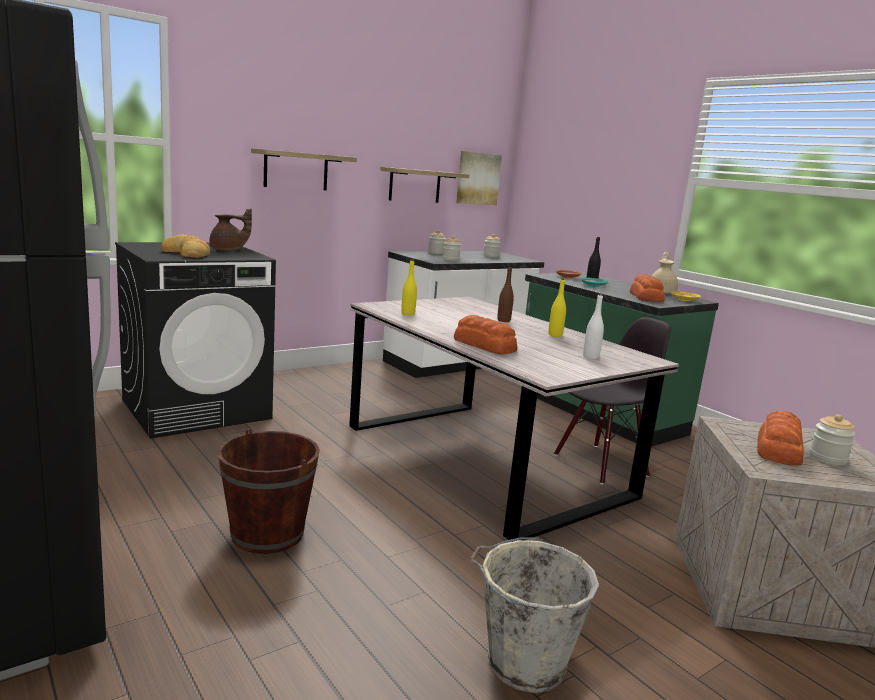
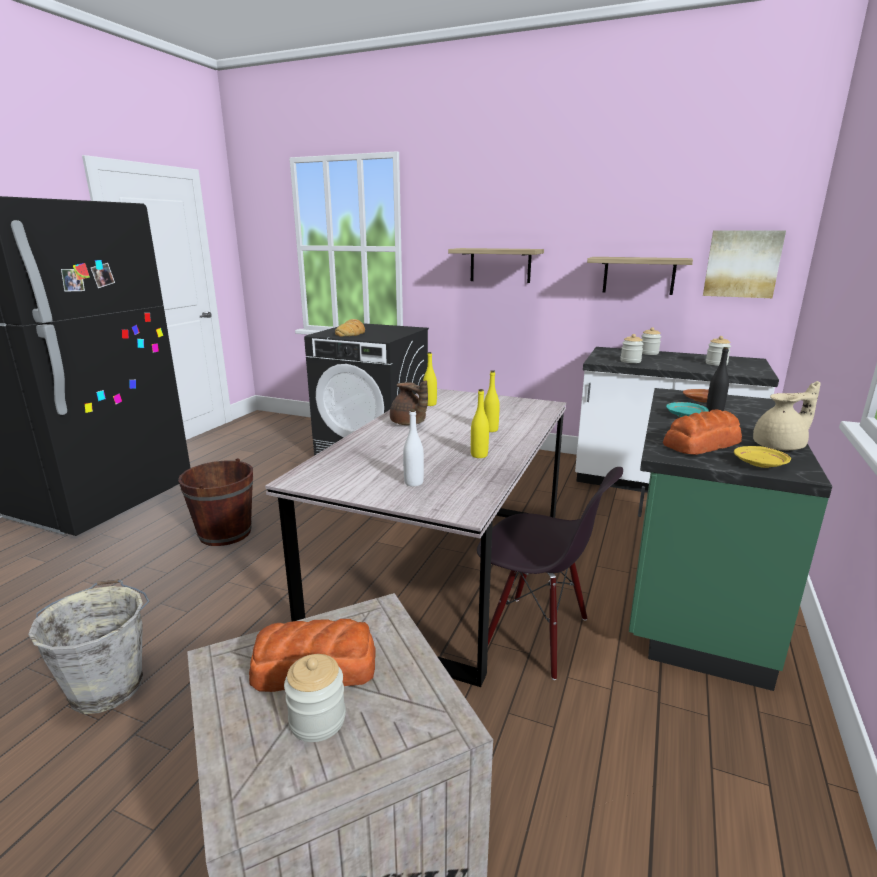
camera: 60 degrees right, 5 degrees up
brown teapot [209,208,252,251] -> brown teapot moved to [390,380,428,425]
bread [454,315,518,354] -> none
brown bottle [497,267,514,322] -> yellow bottle [484,370,500,432]

